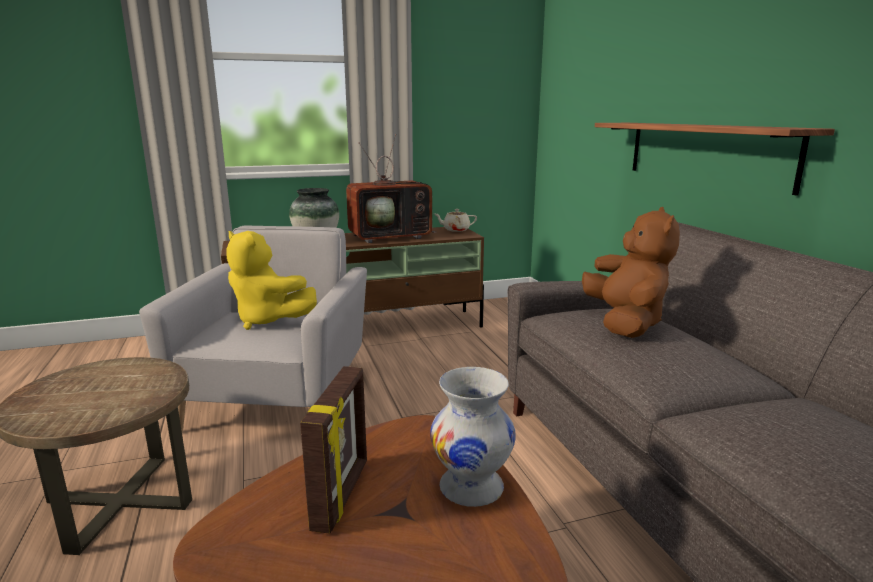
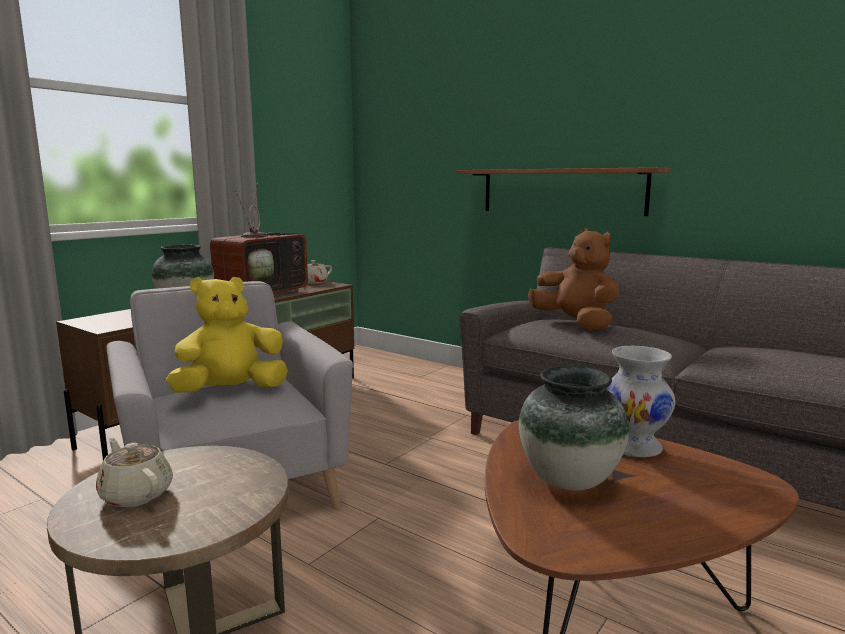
camera: 35 degrees left, 5 degrees down
yellow plush toy [227,231,317,330] -> yellow plush toy turned 150 degrees clockwise [166,277,288,393]
picture frame [300,366,367,534] -> vase [519,366,629,491]
none -> beige teapot [96,438,173,507]

